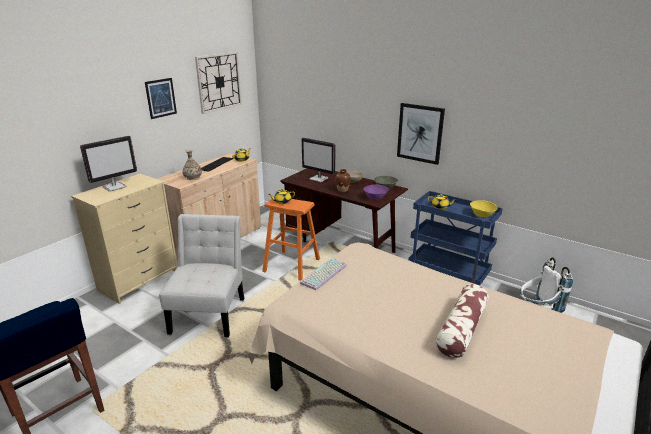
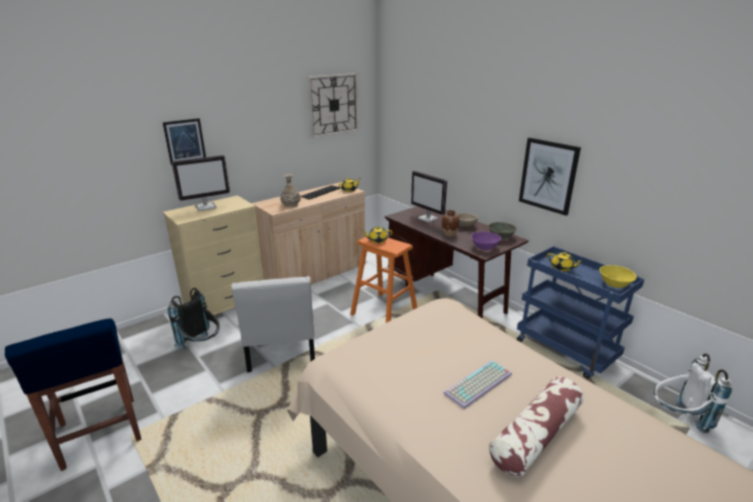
camera: 15 degrees right, 0 degrees up
picture [145,78,177,119] -> picture moved to [162,118,206,165]
white chair [159,214,244,337] -> white chair turned 150 degrees clockwise [231,276,315,372]
keyboard [300,259,347,290] -> keyboard moved to [443,360,512,409]
none -> black backpack [168,288,220,349]

